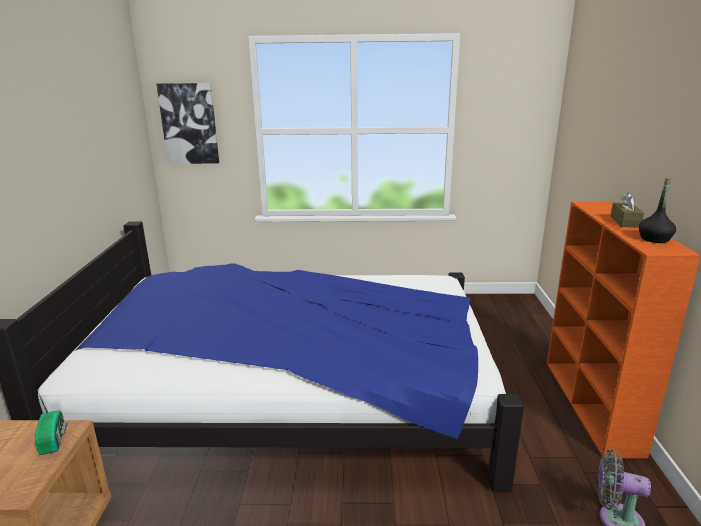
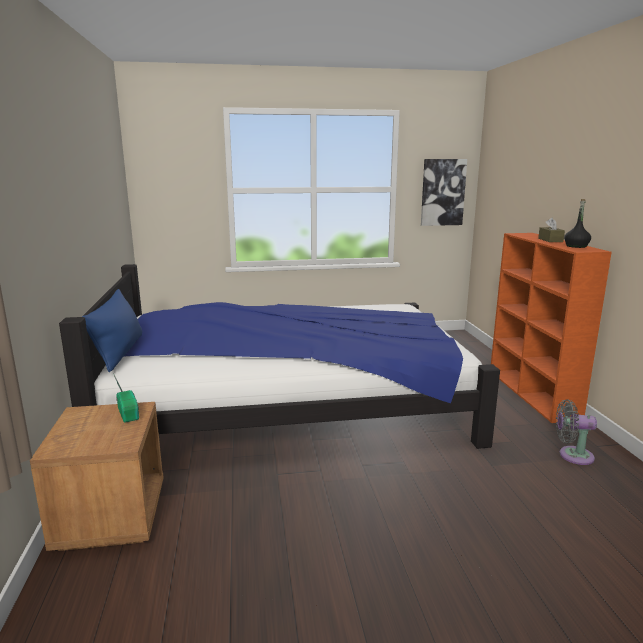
camera: 10 degrees left, 5 degrees down
picture [157,83,219,164] -> picture moved to [421,159,467,226]
none -> blue pillow [82,289,142,372]

